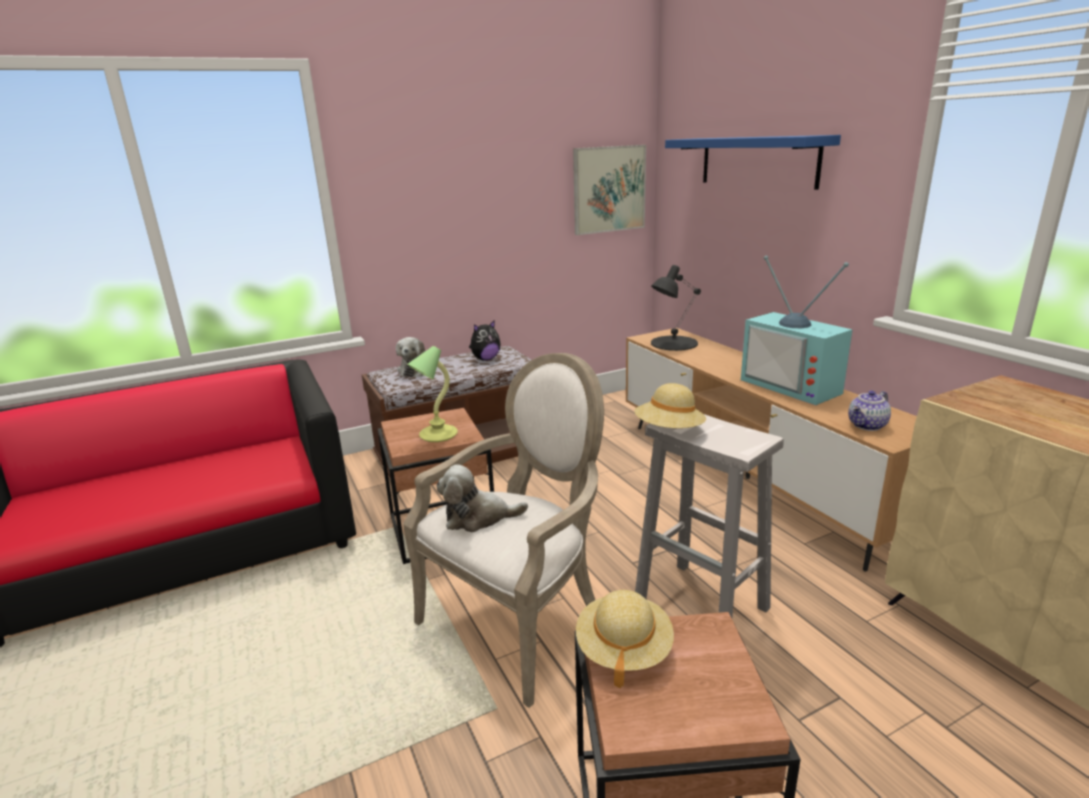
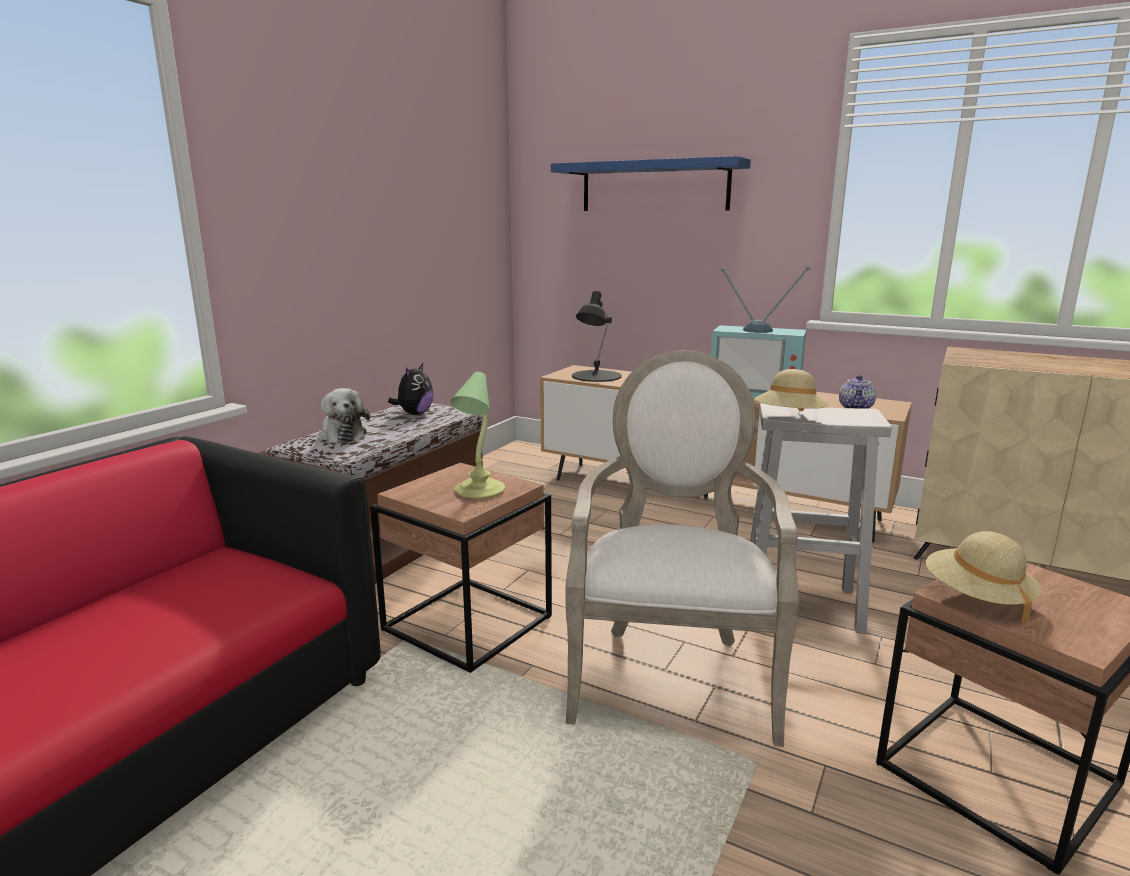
camera: 35 degrees left, 5 degrees down
plush toy [437,465,528,532] -> none
picture [573,145,646,235] -> none

